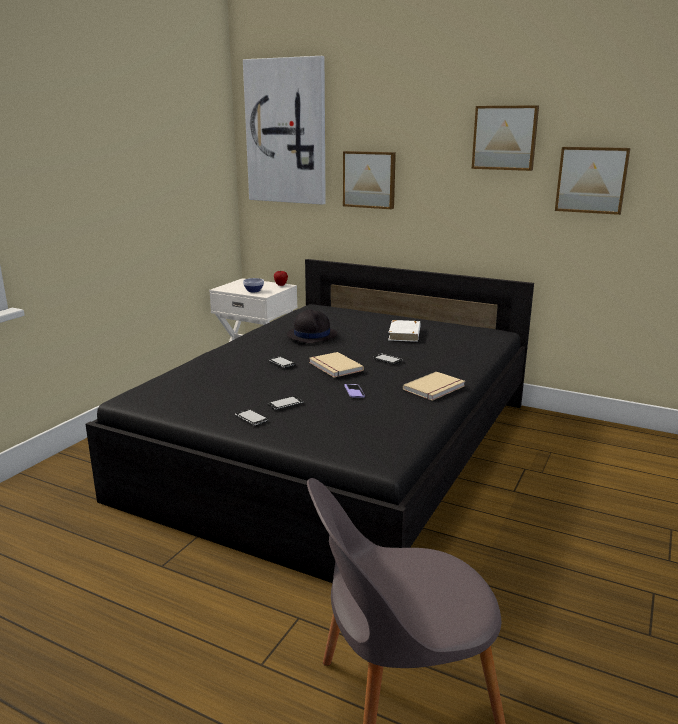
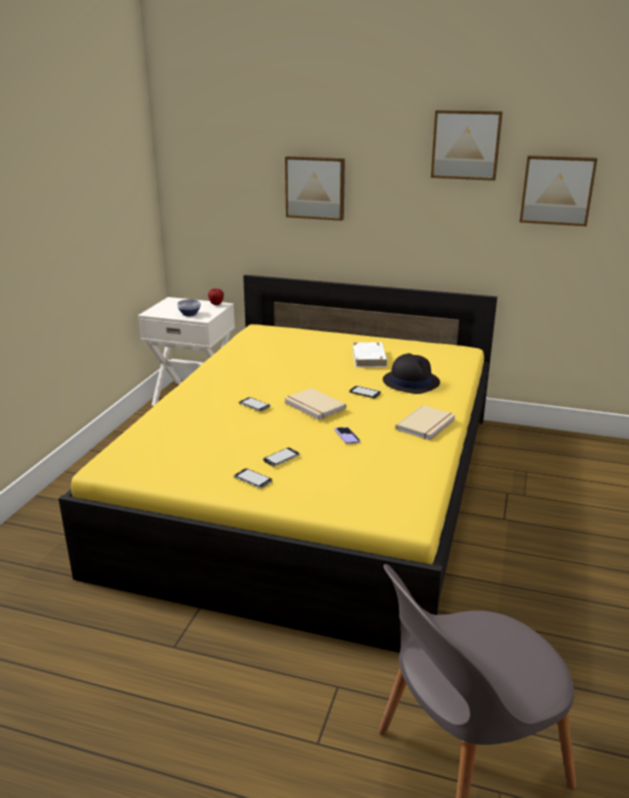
camera: 10 degrees left, 5 degrees up
black bed [85,259,534,583] -> yellow bed [58,275,497,653]
picture [243,56,326,205] -> none
black hat [287,310,337,343] -> black hat moved to [383,353,440,394]

